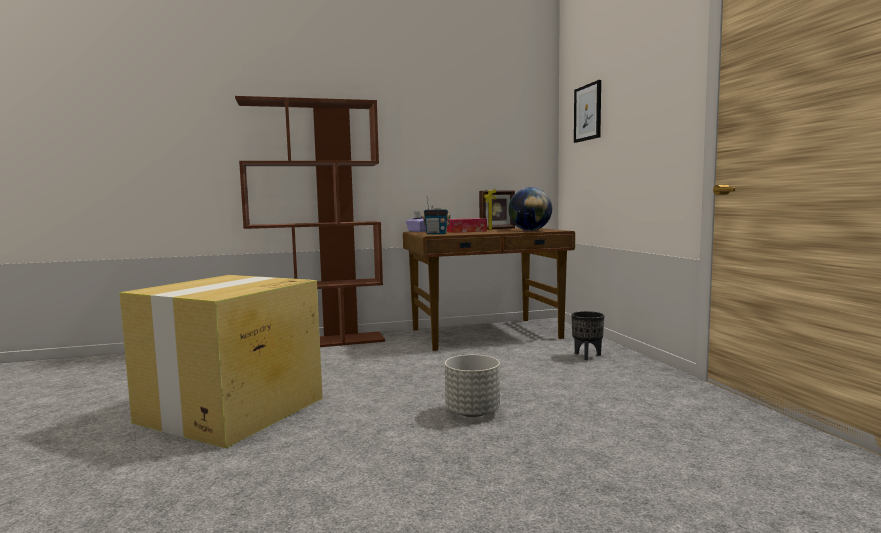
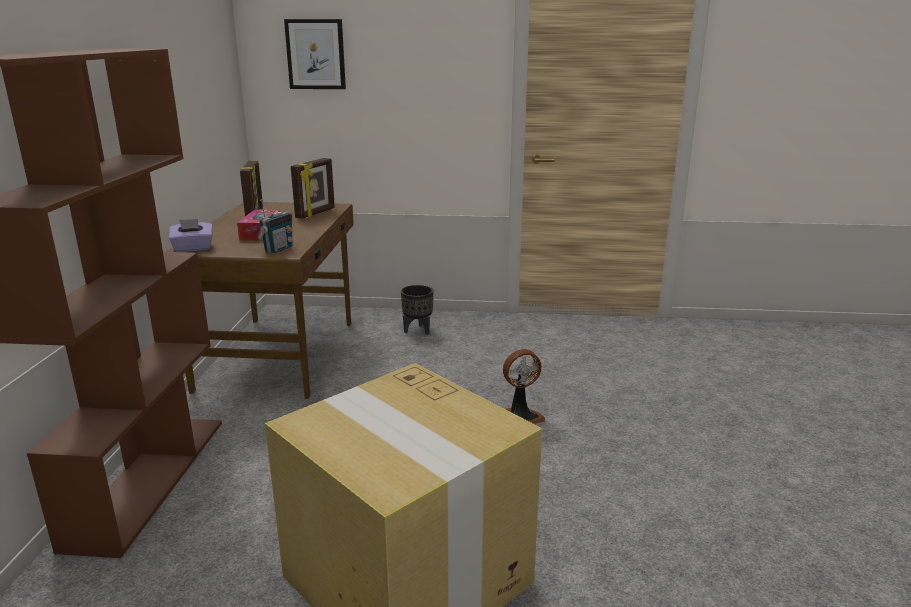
camera: 70 degrees left, 15 degrees up
grey planter [445,355,500,417] -> fan [503,349,545,424]
globe [508,187,552,231] -> picture frame [291,158,335,219]

